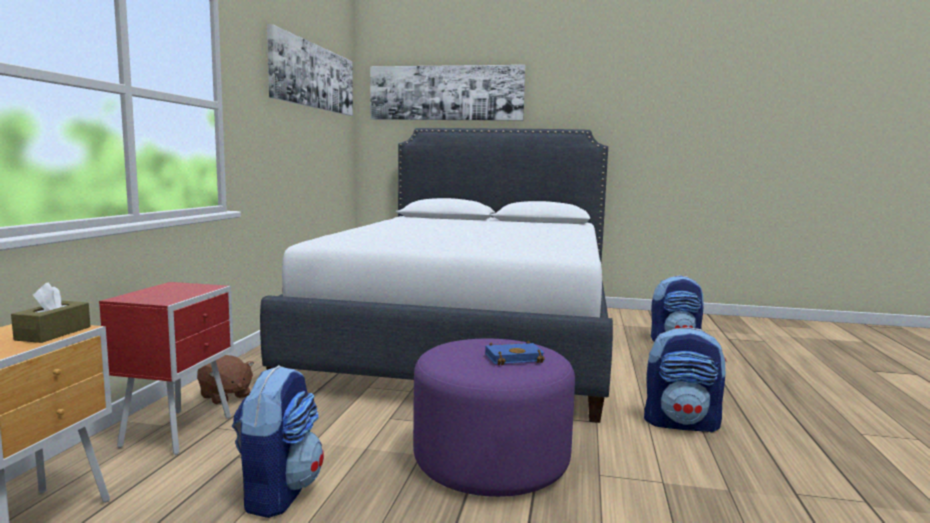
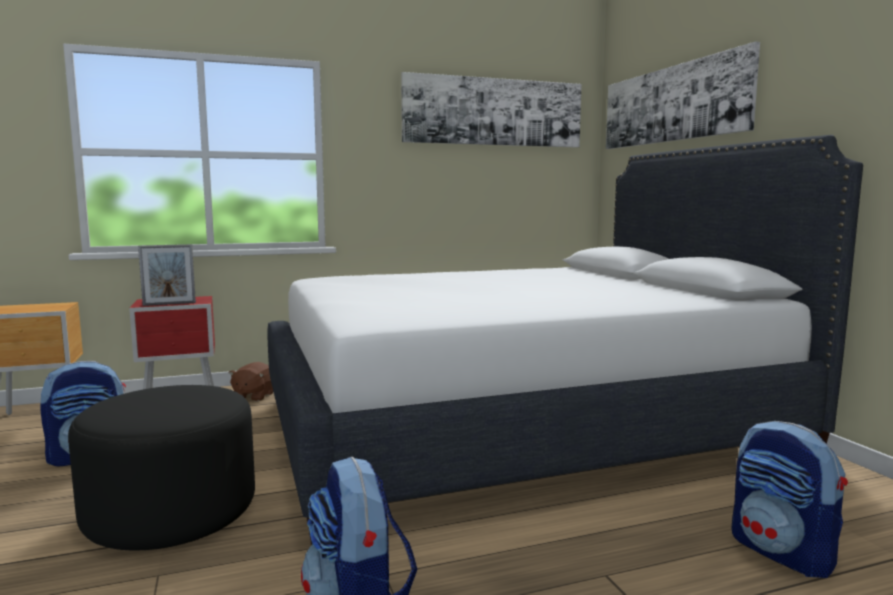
camera: 60 degrees right, 0 degrees up
brown tissue box [11,283,91,343] -> none
purple ottoman [413,339,575,497] -> black ottoman [68,385,255,550]
blue book [485,340,545,365] -> none
none -> picture frame [138,244,196,306]

